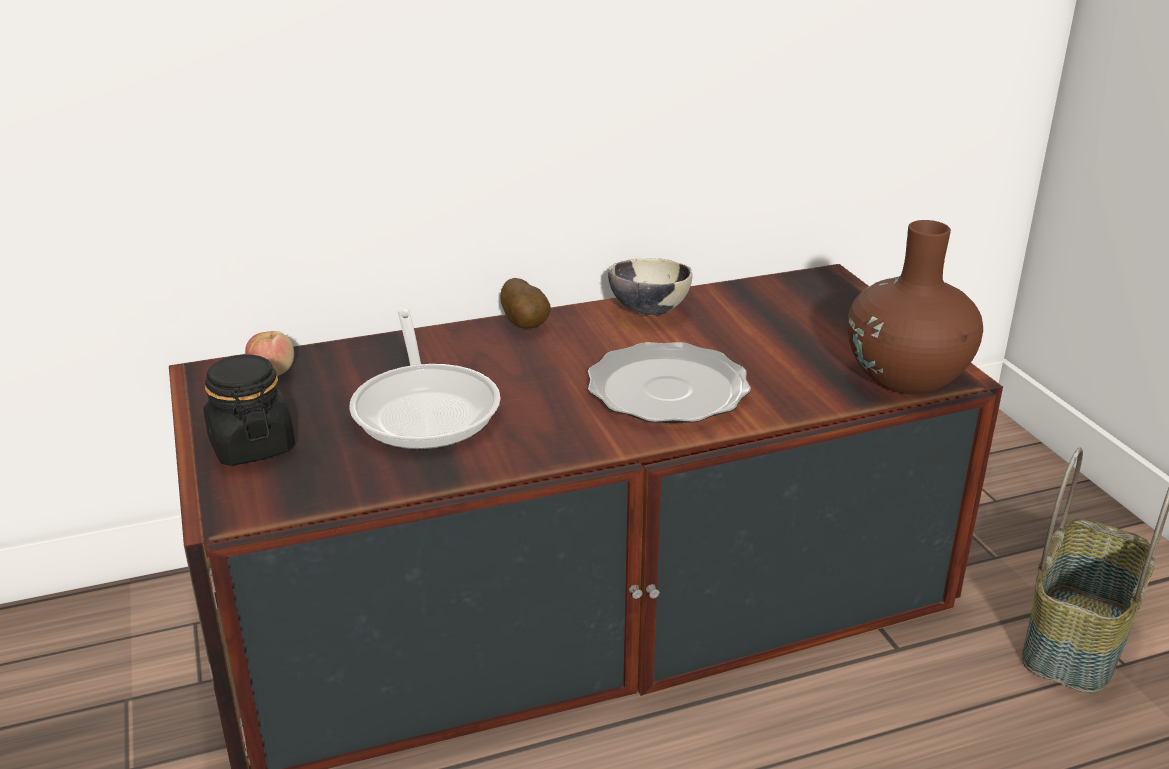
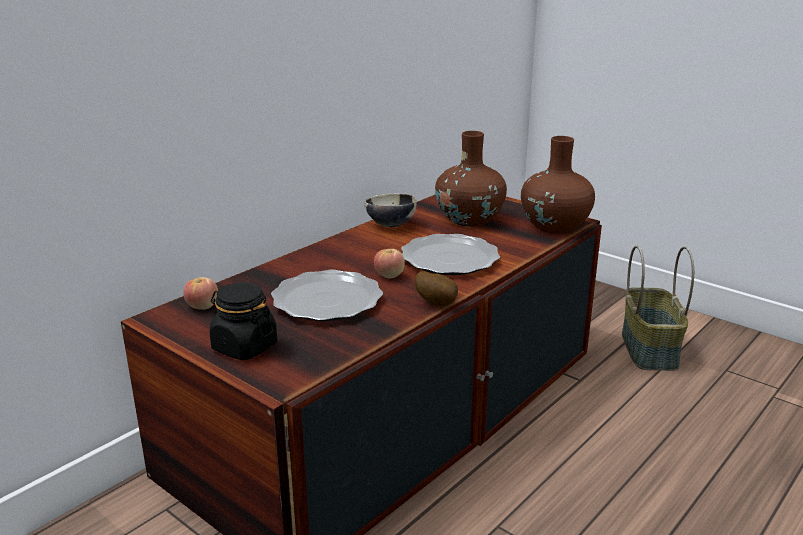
camera: 30 degrees left, 5 degrees down
frying pan [349,309,501,449] -> plate [271,270,383,321]
potato [500,278,551,328] -> potato moved to [415,271,458,307]
none -> apple [374,249,405,279]
none -> brown vase [435,131,507,227]

